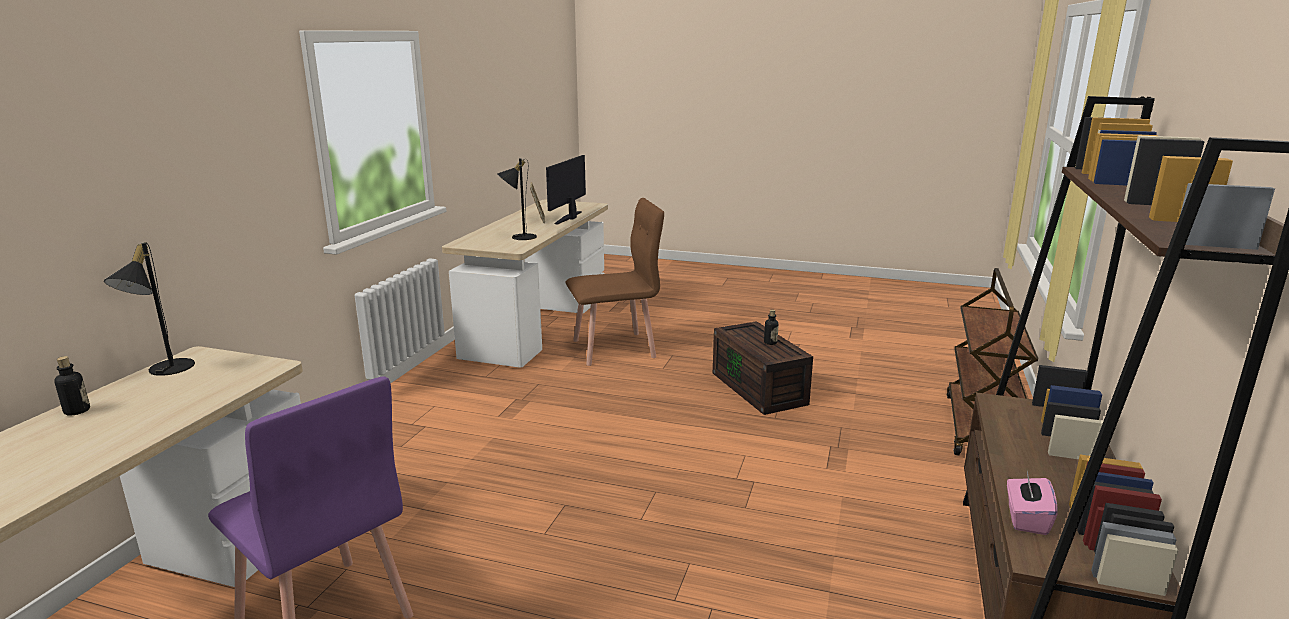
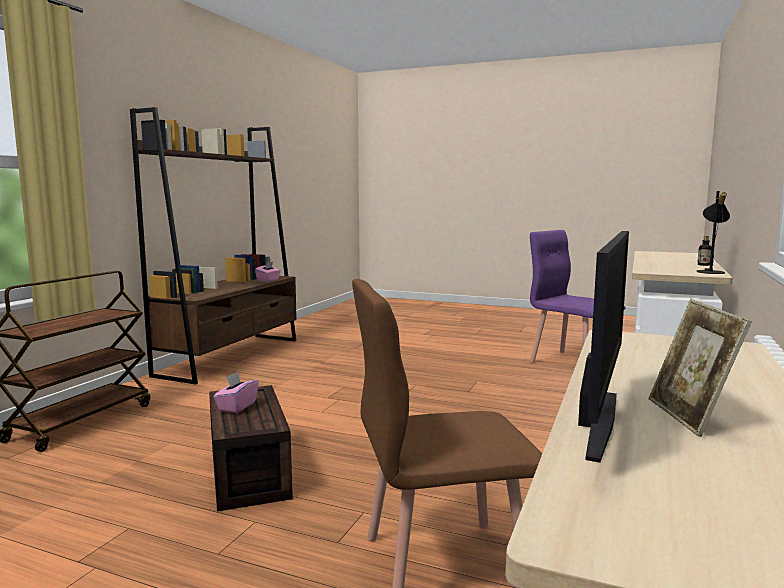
camera: 175 degrees left, 10 degrees down
black table lamp [497,158,537,240] -> none
bottle [764,310,779,345] -> pink tissue box [214,372,259,413]

